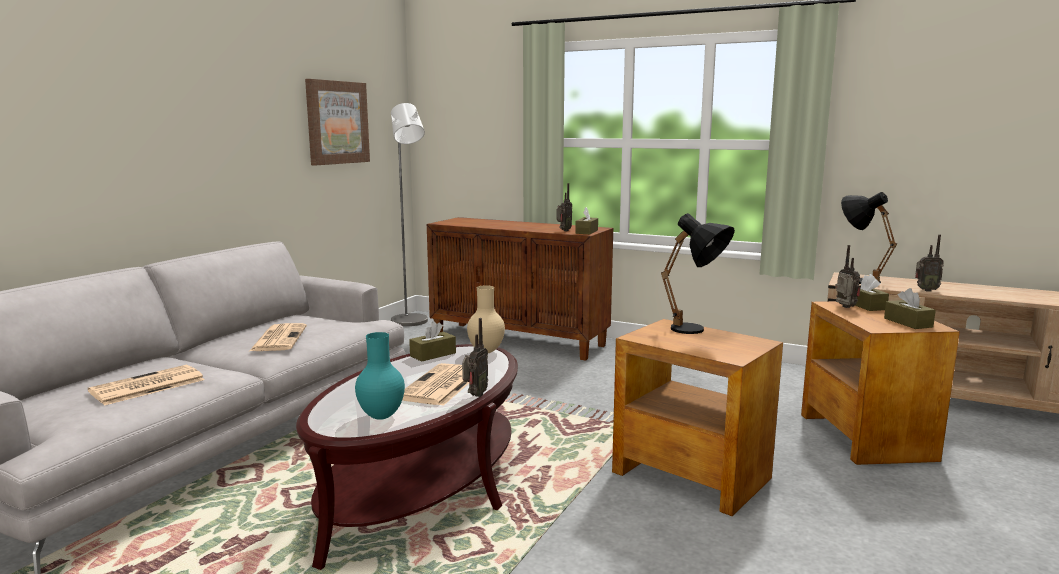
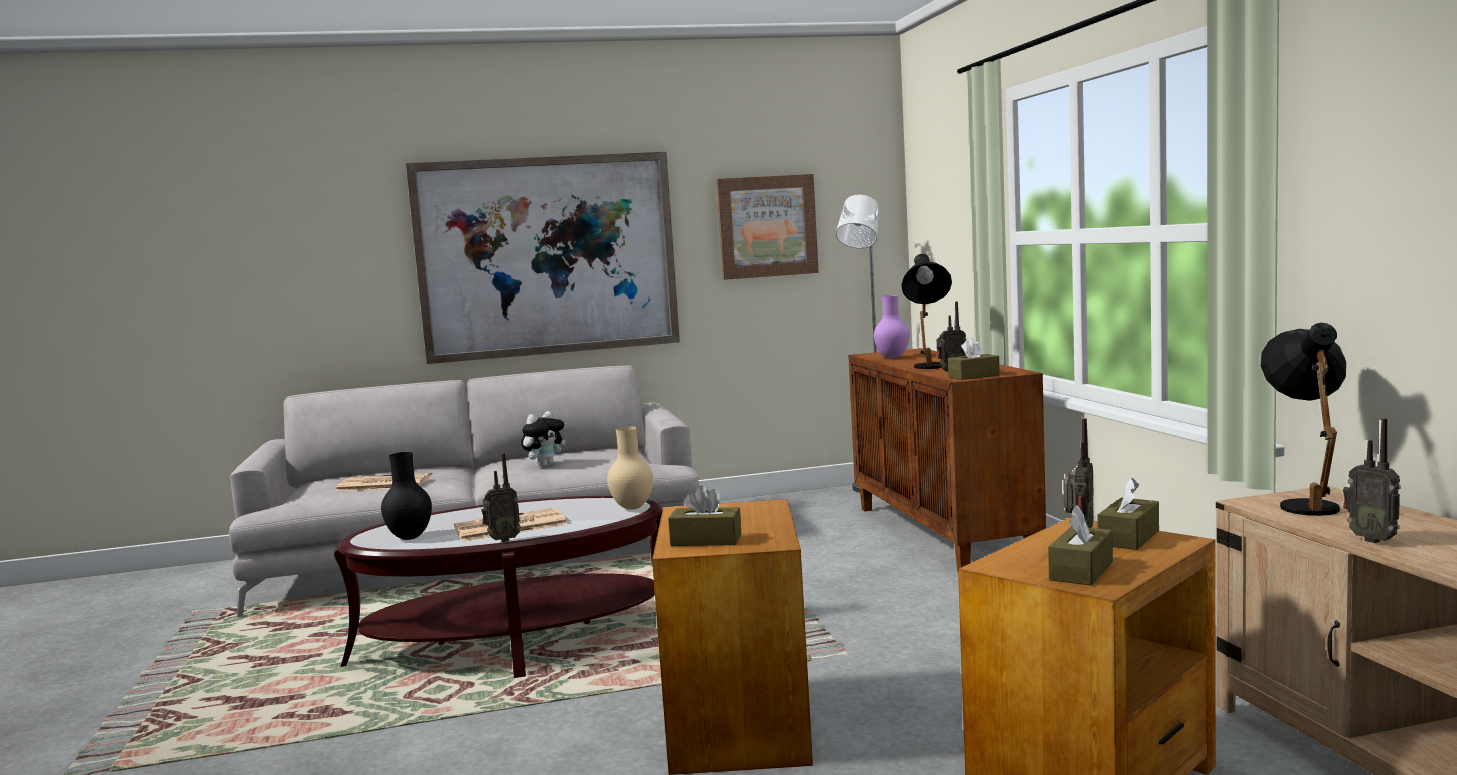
camera: 50 degrees right, 5 degrees down
newspaper [250,323,307,351] -> plush toy [521,411,566,467]
turquoise vase [355,332,405,420] -> black vase [381,452,432,540]
brown tissue box [409,321,456,362] -> brown tissue box moved to [668,485,742,546]
black table lamp [661,213,735,334] -> black table lamp moved to [901,254,952,369]
none -> picture [406,152,680,364]
none -> purple vase [874,295,910,359]

